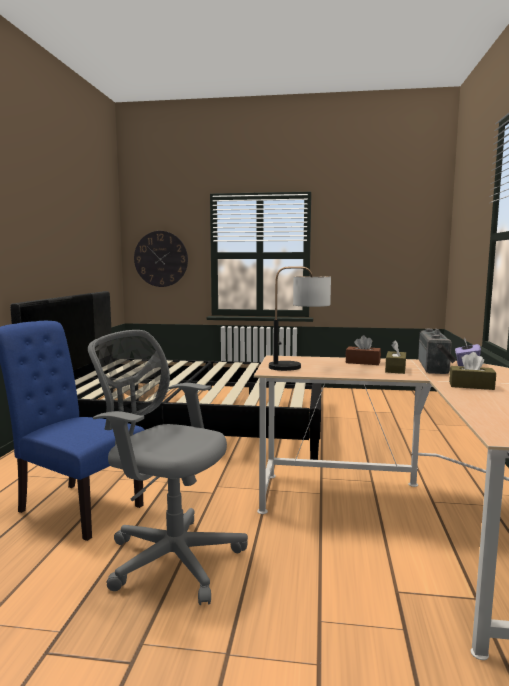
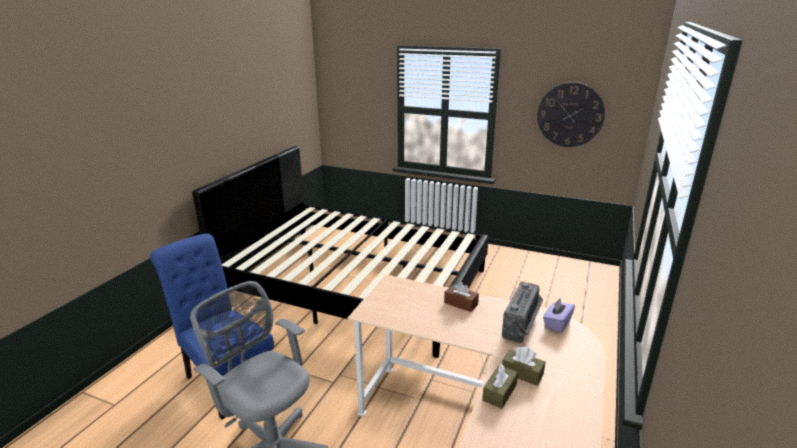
camera: 15 degrees right, 15 degrees up
wall clock [134,231,188,287] -> wall clock moved to [537,82,605,147]
table lamp [269,266,331,371] -> none
brown tissue box [385,340,406,374] -> brown tissue box moved to [482,364,518,409]

